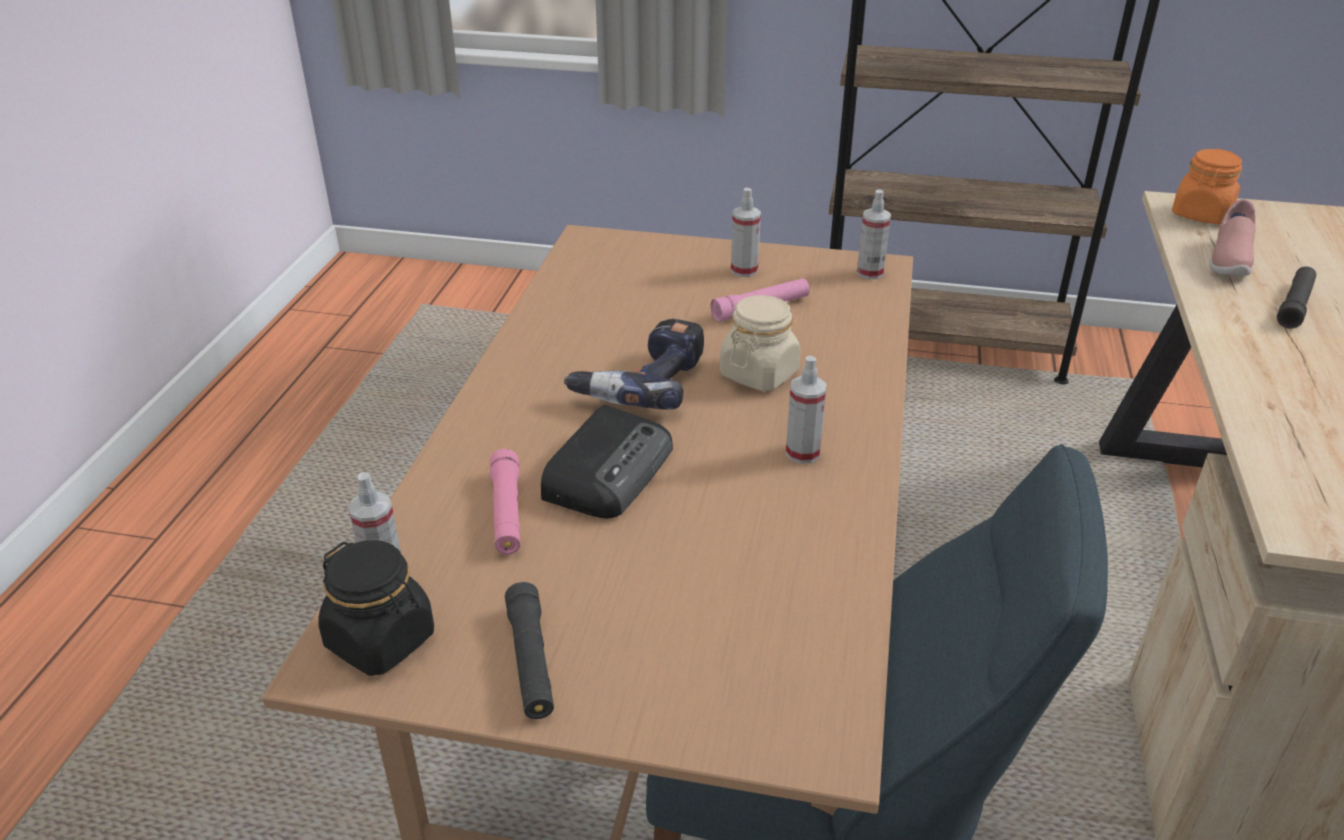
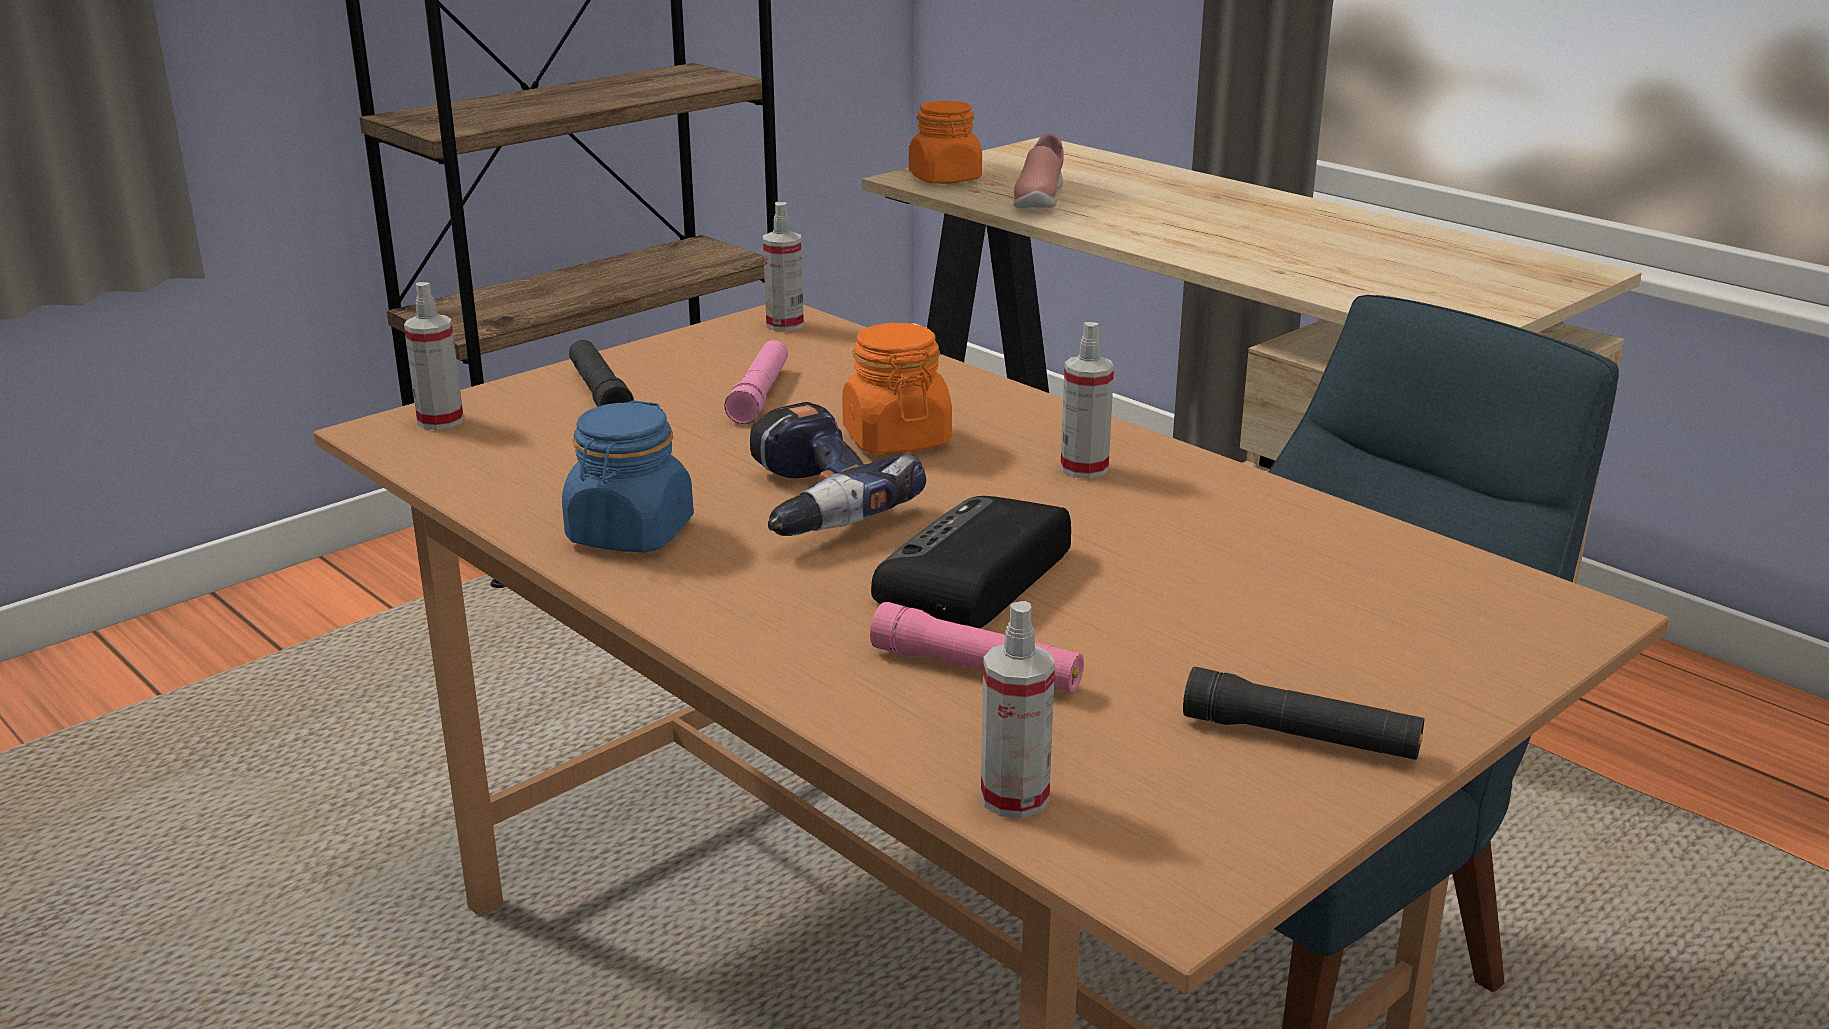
camera: 55 degrees left, 10 degrees down
black jar [318,540,434,676] -> none
radio [541,405,673,518] -> radio turned 120 degrees counterclockwise [871,496,1071,629]
beige jar [720,295,801,391] -> orange jar [842,323,952,454]
spray bottle [731,188,761,277] -> spray bottle moved to [404,282,464,430]
pink shoe [1209,199,1256,276] -> pink shoe turned 45 degrees clockwise [1014,134,1064,208]
black flashlight [1277,266,1316,329] -> black flashlight moved to [569,340,634,407]
none -> blue jar [562,400,694,552]

